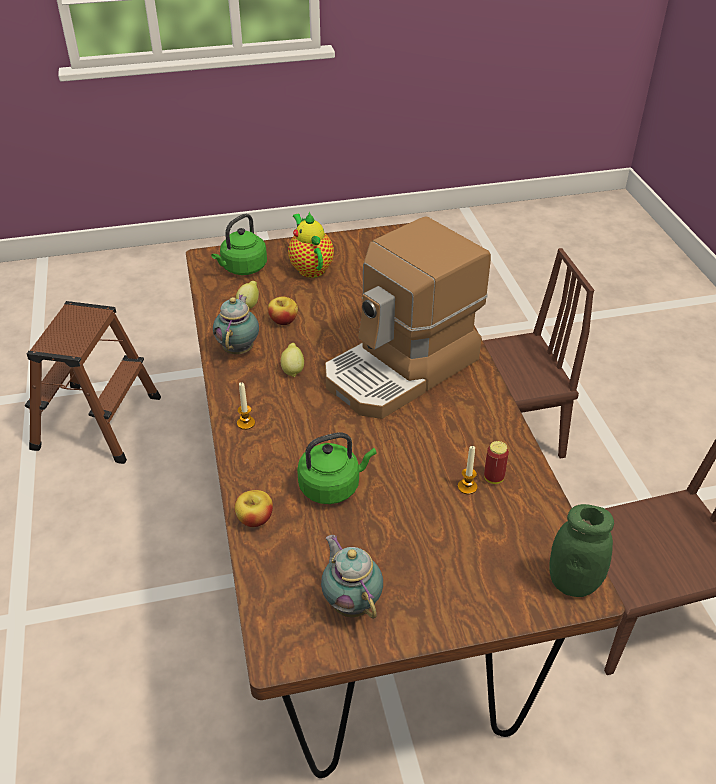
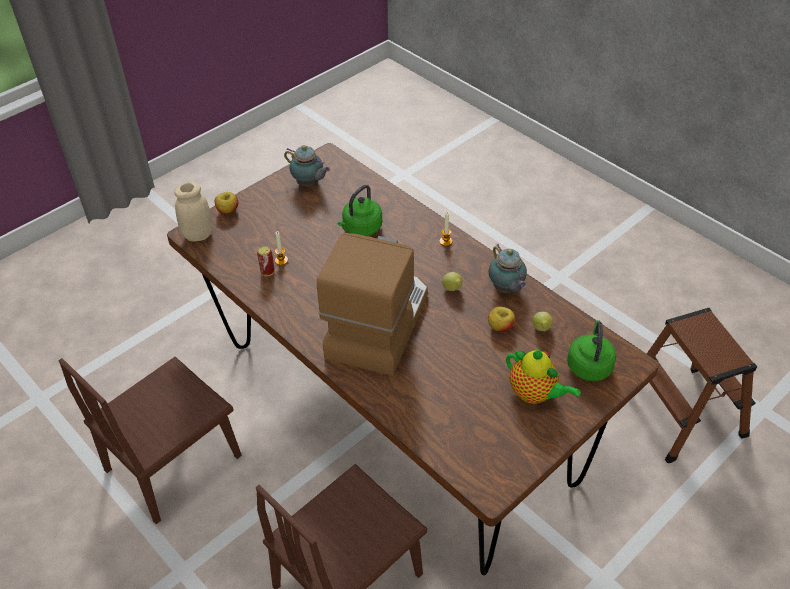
camera: 150 degrees right, 5 degrees up
apple [235,490,273,527] -> apple moved to [215,192,238,215]
green jar [549,504,614,597] -> beige jar [174,182,212,242]

